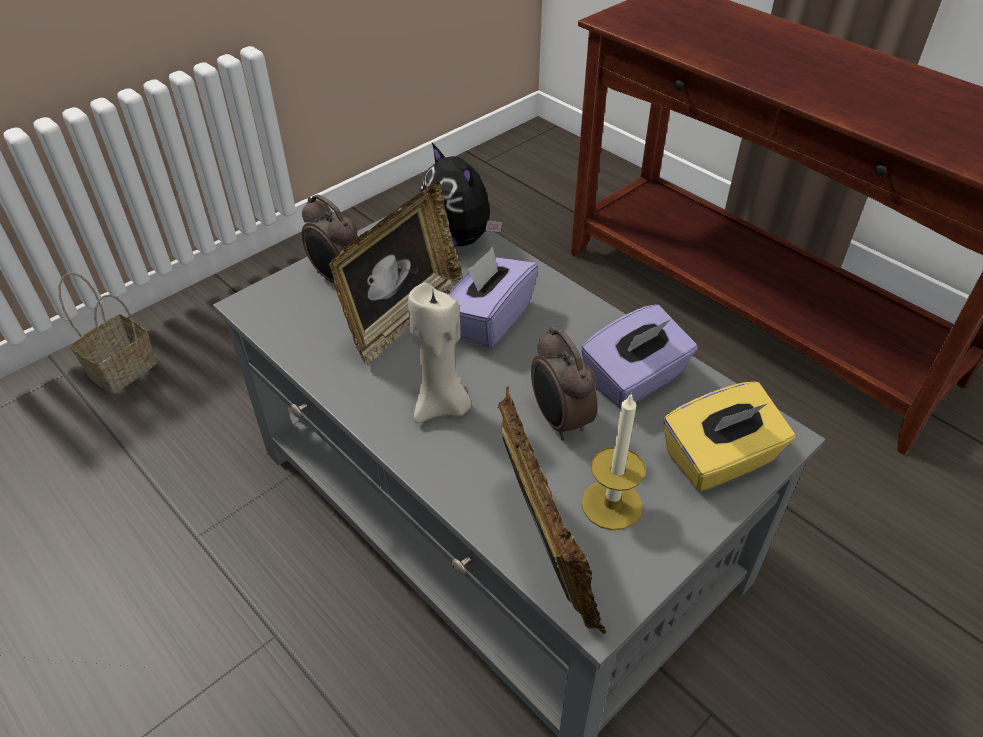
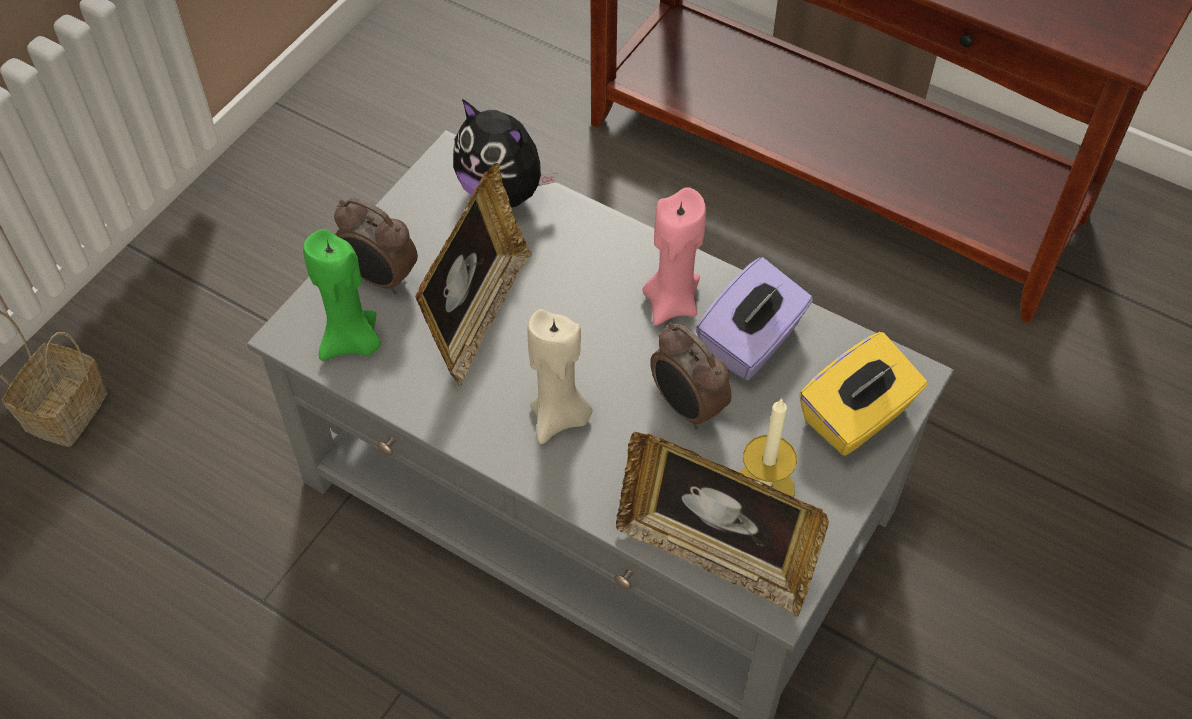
camera: 15 degrees left, 10 degrees up
purple tissue box [448,247,538,348] -> none
picture frame [498,386,606,634] -> picture frame turned 150 degrees clockwise [616,431,829,617]
none -> green candle [303,229,381,361]
none -> pink candle [642,187,706,325]

